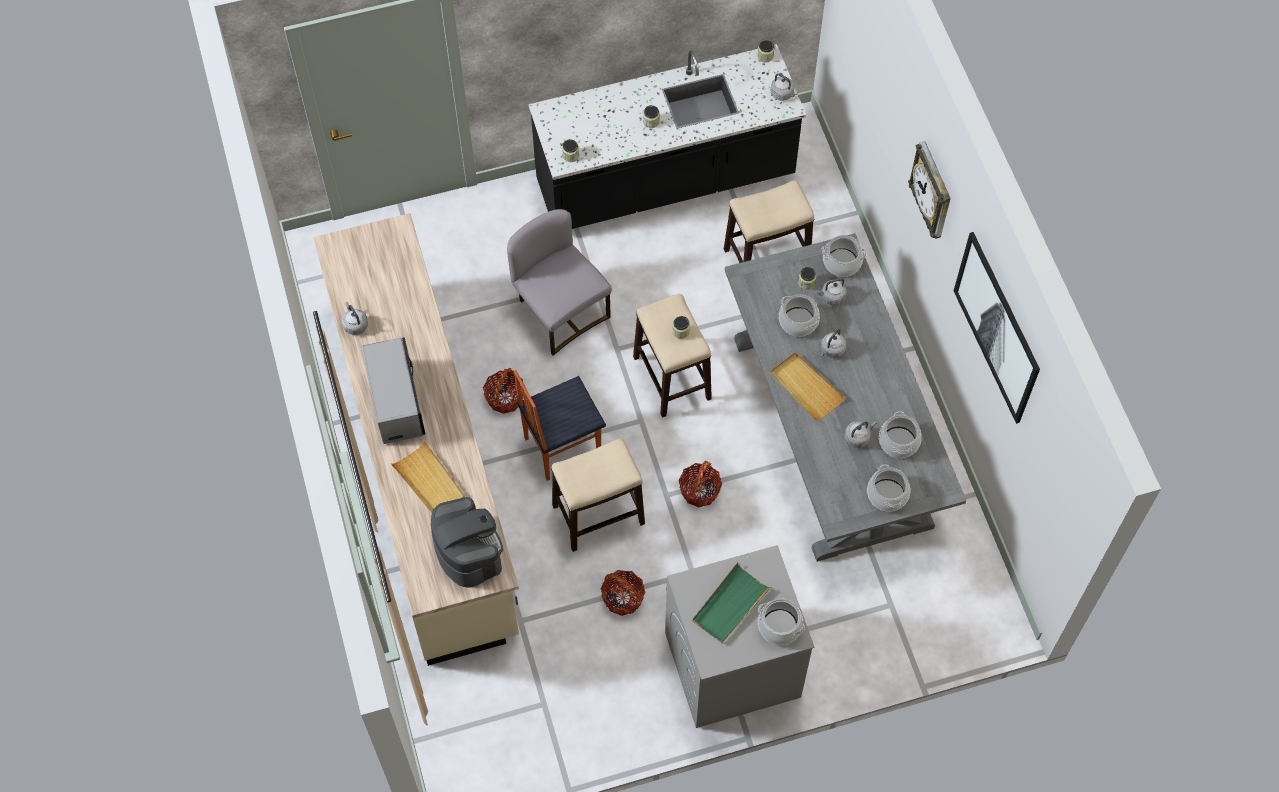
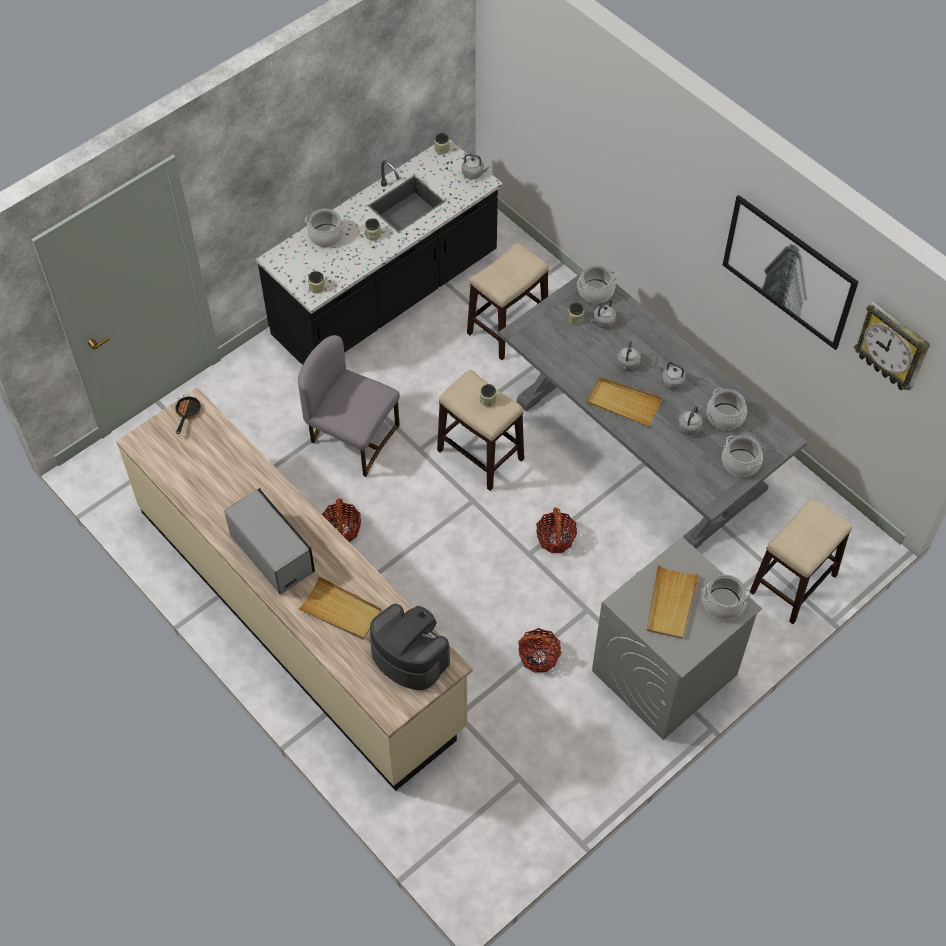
camera: 25 degrees left, 5 degrees down
grey kettle [342,302,368,335] -> grey kettle moved to [659,362,686,390]
chair [514,370,606,481] -> none
stool [551,439,645,552] -> stool moved to [750,499,853,624]
green tray [692,562,771,644] -> beige tray [647,564,699,639]
cooking pot [779,294,820,337] -> cooking pot moved to [305,209,345,247]
wall clock [908,141,951,239] -> wall clock moved to [854,301,930,390]
none -> frying pan [175,397,201,434]

